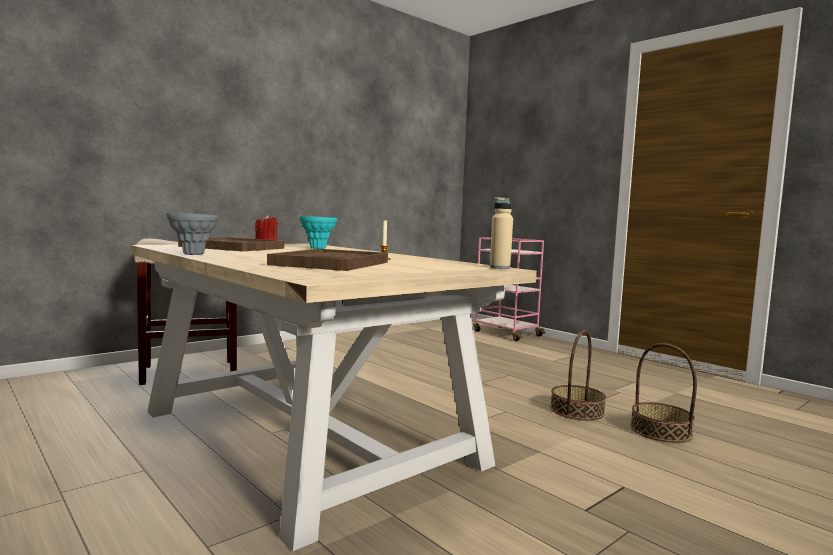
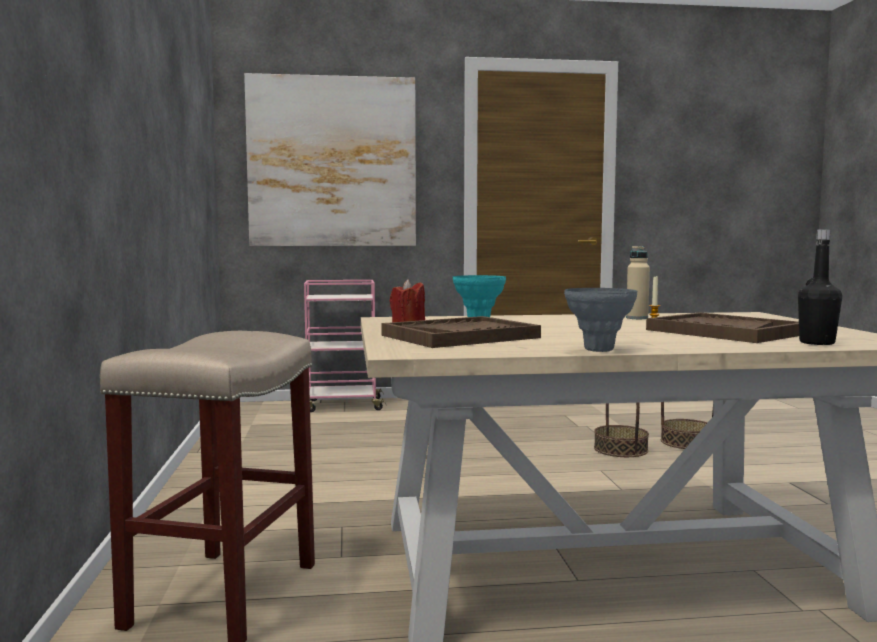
camera: 55 degrees left, 0 degrees up
beige bottle [490,197,513,269] -> beige bottle moved to [626,246,650,319]
none -> picture [244,73,416,246]
none -> black bottle [798,229,842,345]

